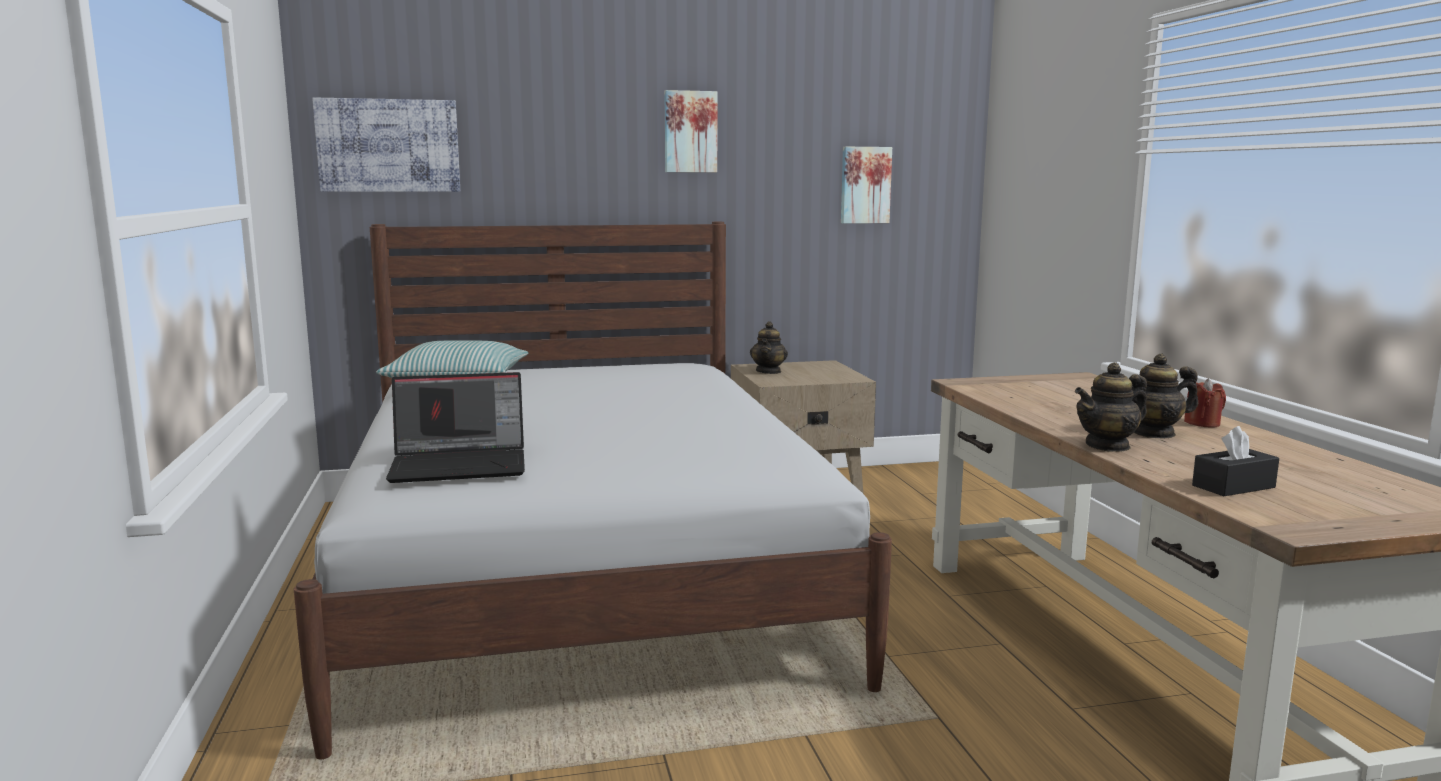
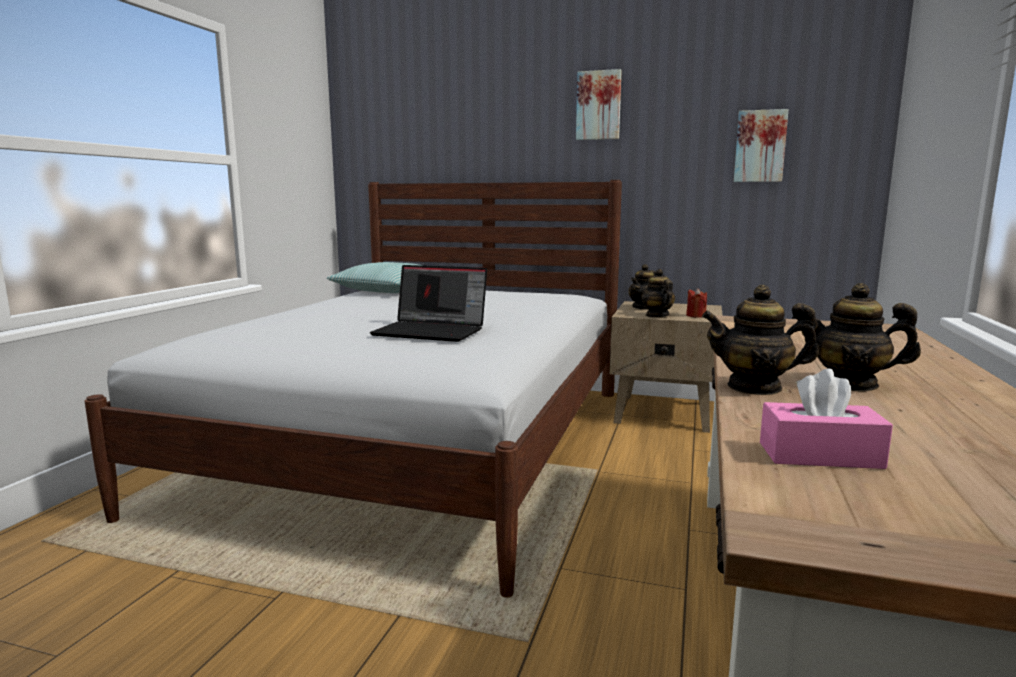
camera: 30 degrees right, 0 degrees up
picture [312,98,460,192] -> none
laptop [386,372,525,483] -> laptop moved to [370,265,487,342]
red candle [1184,378,1226,427] -> red candle moved to [686,288,707,318]
black tissue box [1192,426,1279,496] -> pink tissue box [760,369,893,469]
none -> teapot [641,269,675,317]

